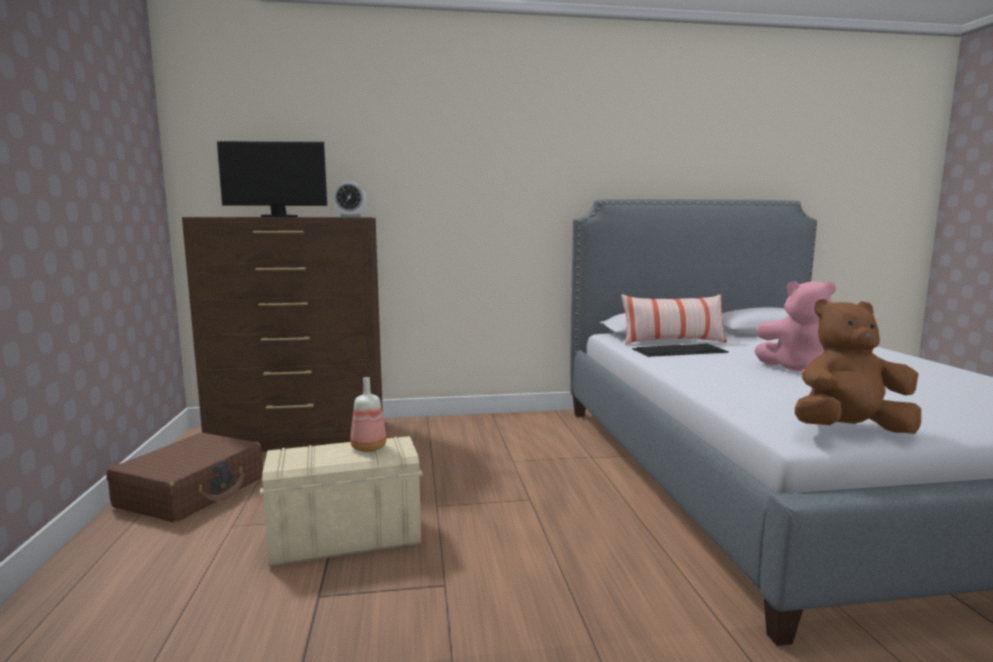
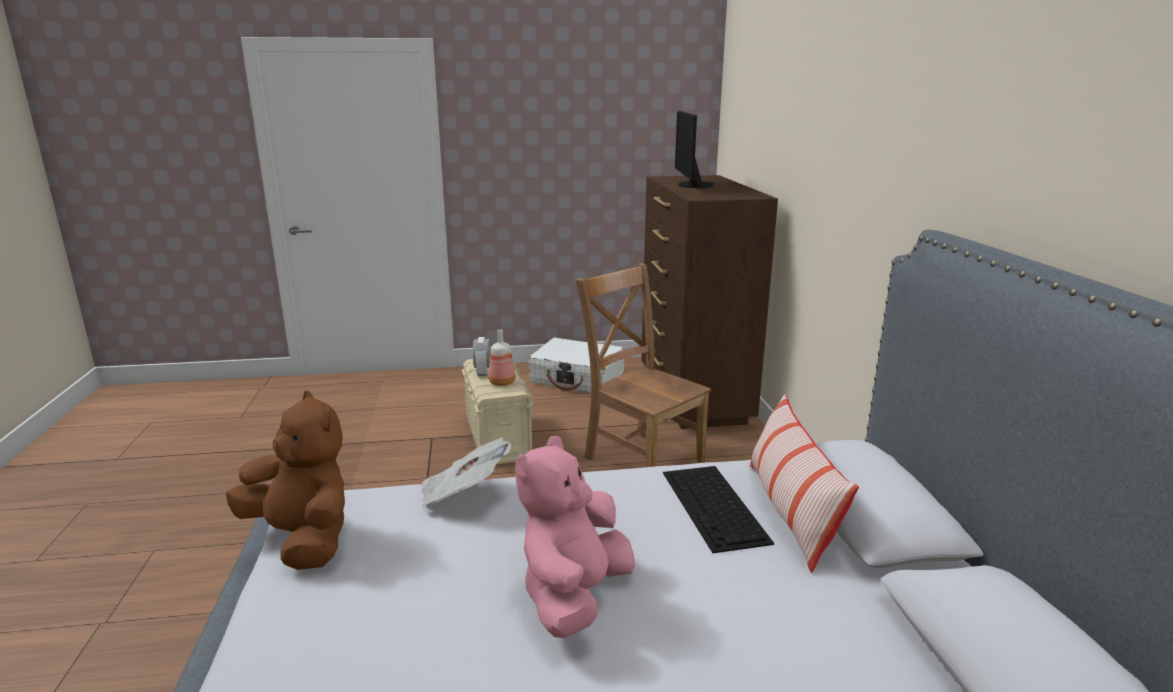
camera: 90 degrees right, 10 degrees up
brown suitcase [106,433,263,523] -> white suitcase [529,337,624,393]
alarm clock [333,181,367,217] -> alarm clock moved to [473,337,491,376]
brown plush toy [795,299,921,434] -> brown plush toy turned 45 degrees counterclockwise [226,391,345,570]
none -> newspaper [421,437,511,507]
none -> brown chair [576,263,711,467]

